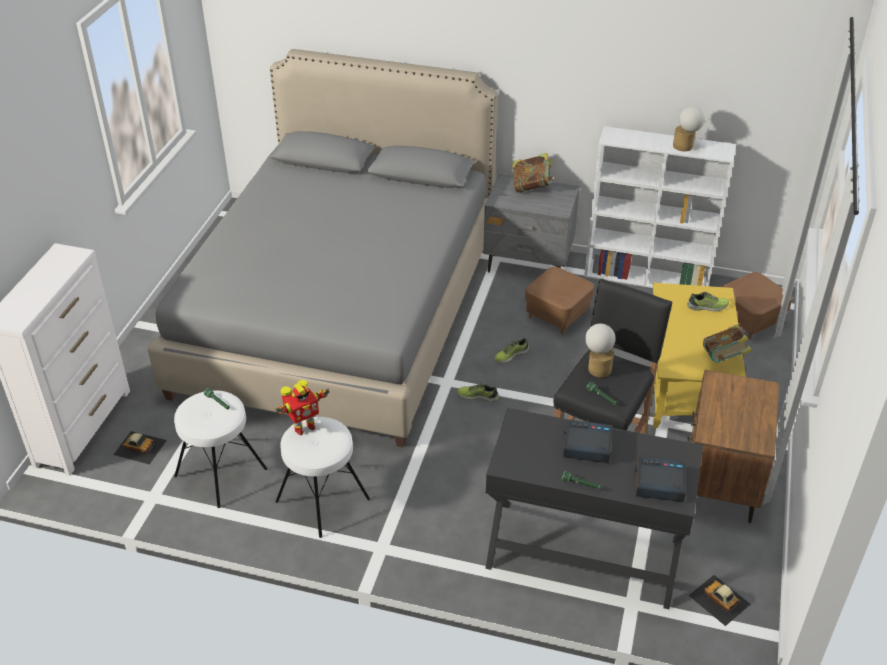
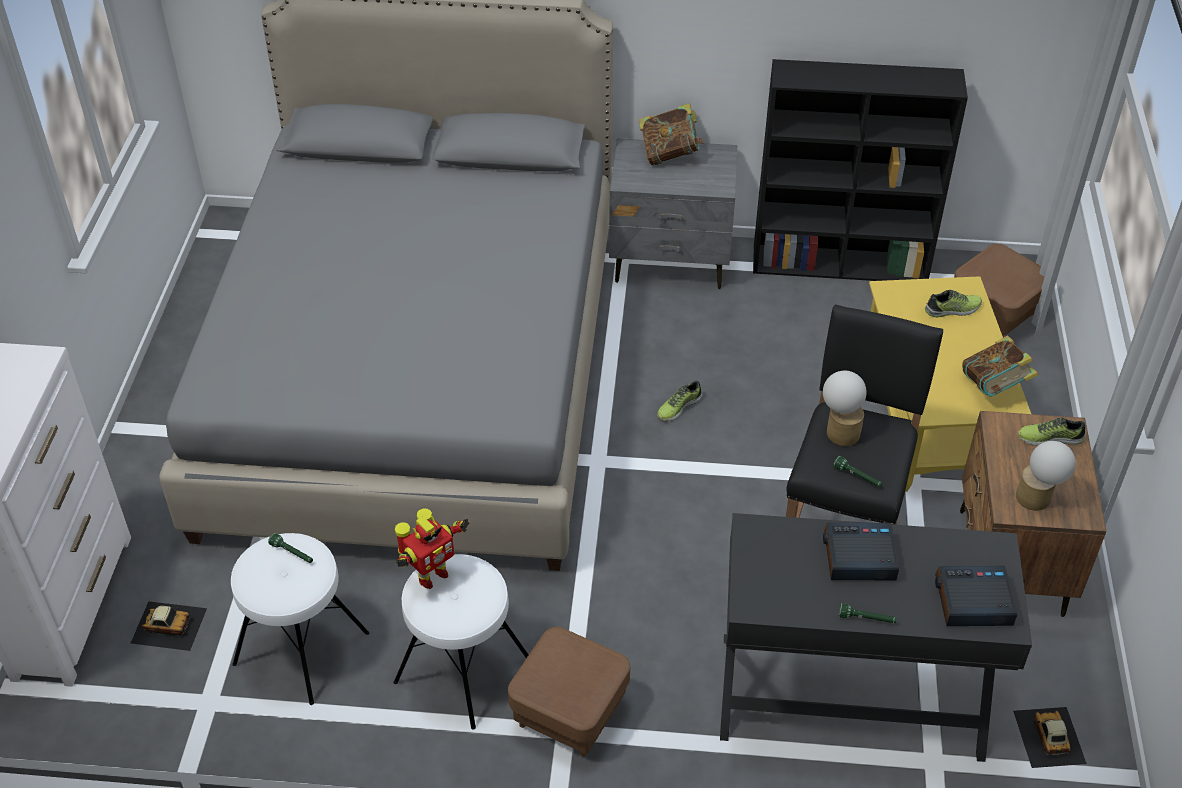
camera: 10 degrees left, 5 degrees up
shoe [458,383,499,402] -> shoe moved to [1018,417,1085,446]
brown ottoman [525,267,594,334] -> brown ottoman moved to [508,627,630,757]
white bookcase [584,126,736,288] -> black bookcase [753,59,968,281]
table lamp [673,106,705,151] -> table lamp moved to [1016,441,1076,511]
toy car [689,575,751,626] -> toy car turned 45 degrees clockwise [1013,707,1087,768]

